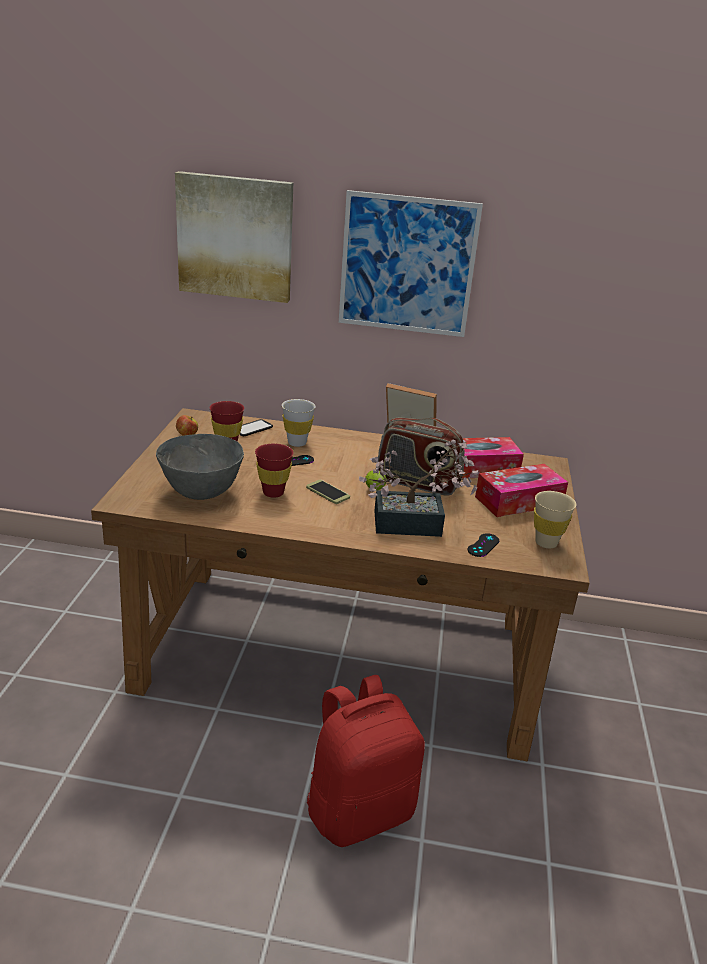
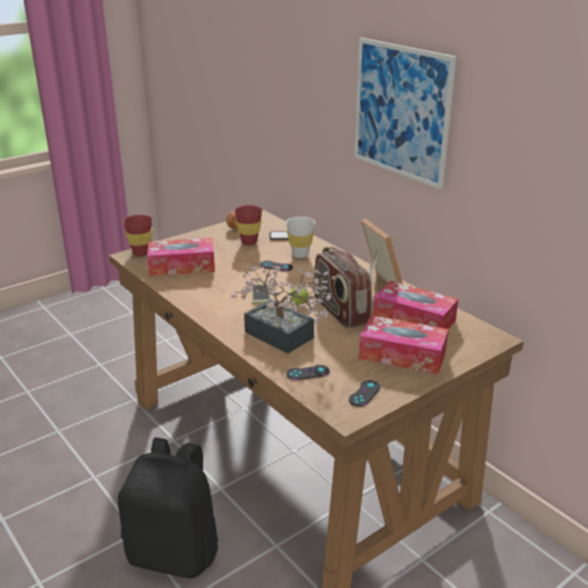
camera: 45 degrees right, 0 degrees up
grey bowl [156,434,244,500] -> tissue box [147,238,215,276]
picture [175,171,293,303] -> none
red cup [255,443,294,498] -> red cup moved to [123,215,153,256]
red backpack [307,675,425,847] -> black backpack [118,438,218,578]
beige cup [534,491,576,549] -> black game controller [349,380,380,407]

